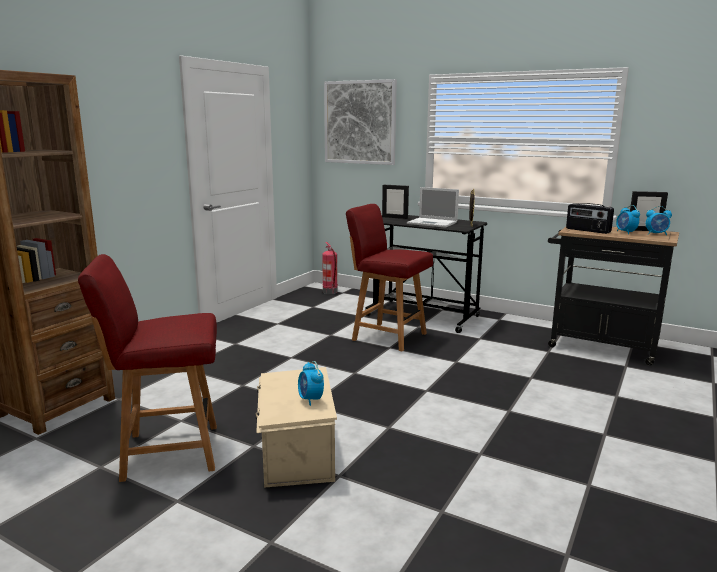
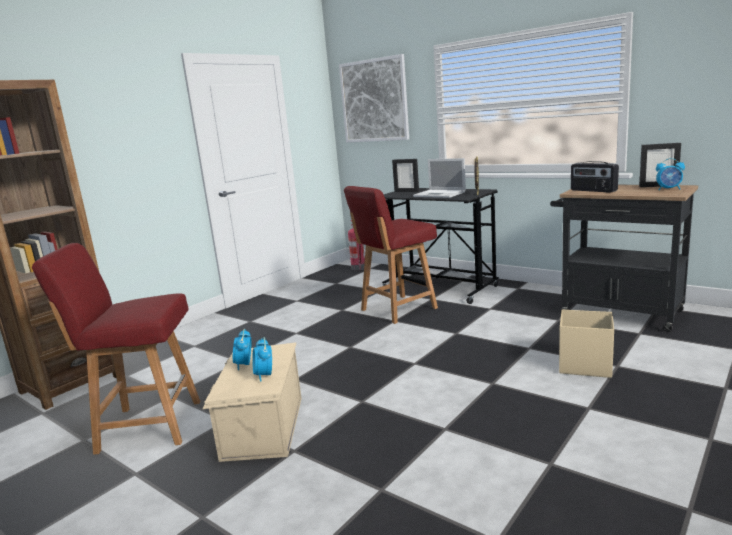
camera: 10 degrees right, 0 degrees up
red chair [346,204,433,351] -> red chair turned 75 degrees counterclockwise [344,186,438,324]
alarm clock [616,205,640,234] -> alarm clock moved to [233,329,251,370]
none -> beige storage box [559,309,614,378]

